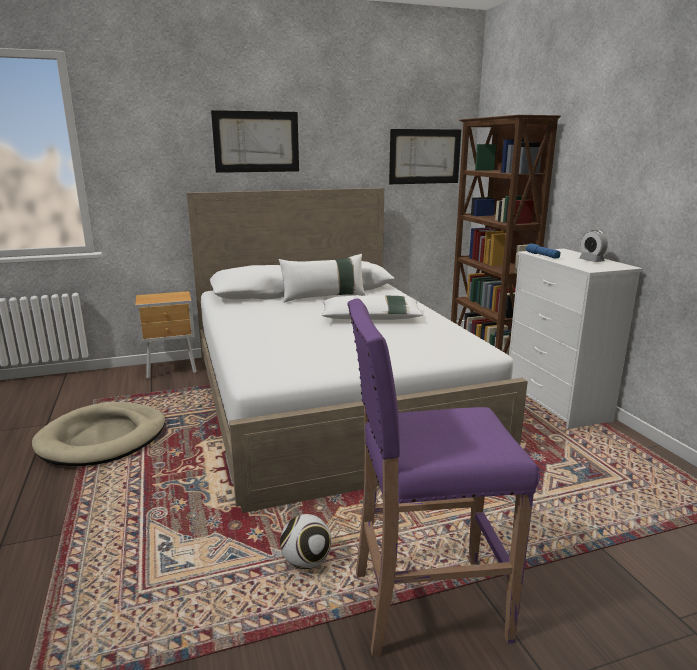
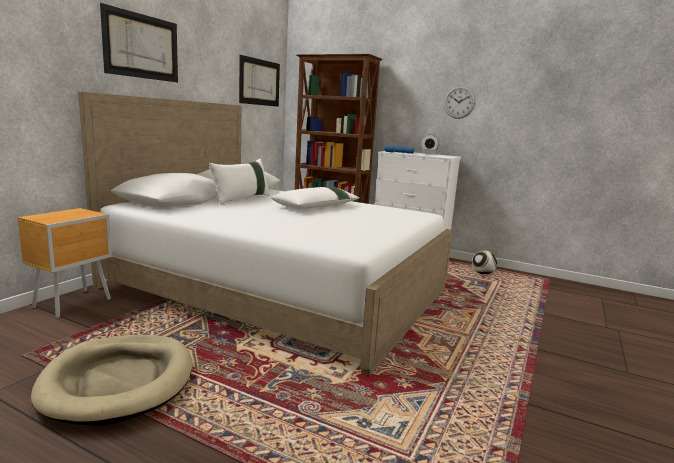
camera: 45 degrees left, 5 degrees down
football [280,514,332,569] -> football moved to [472,250,497,275]
purple stool [347,299,540,656] -> none
none -> wall clock [444,86,476,119]

